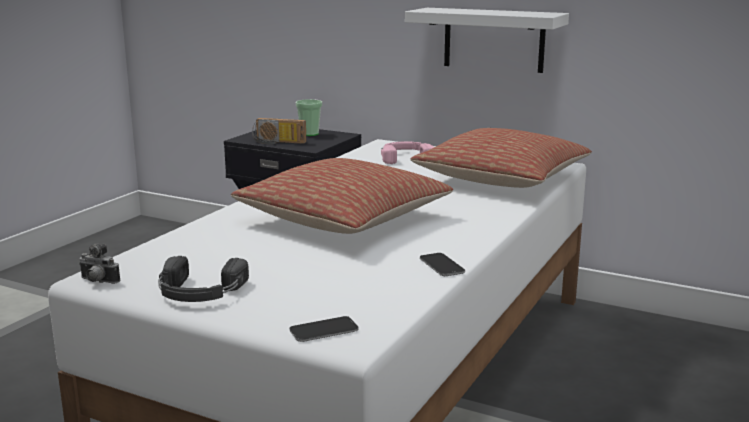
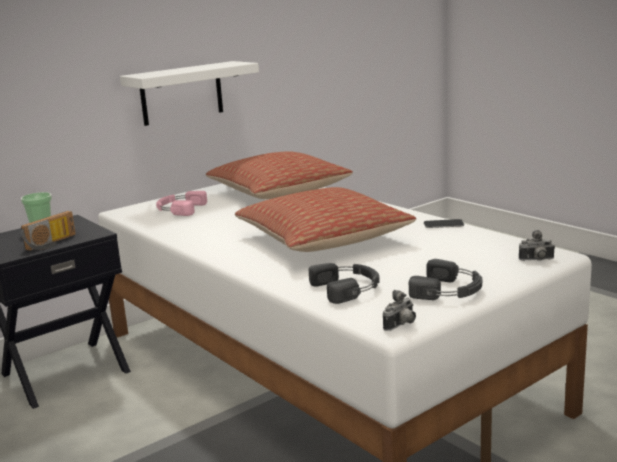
camera: 65 degrees left, 0 degrees up
phone [289,316,359,342] -> camera [519,230,555,261]
none -> black headphones [309,263,380,304]

